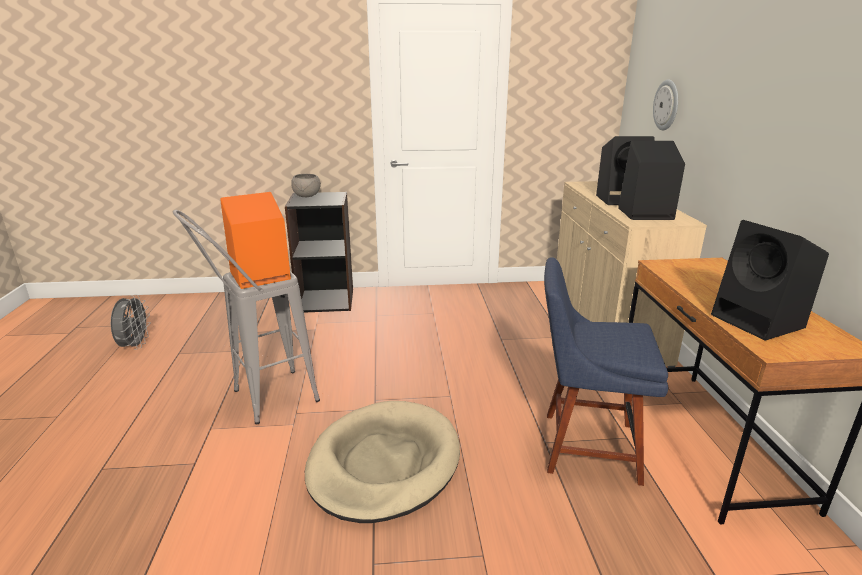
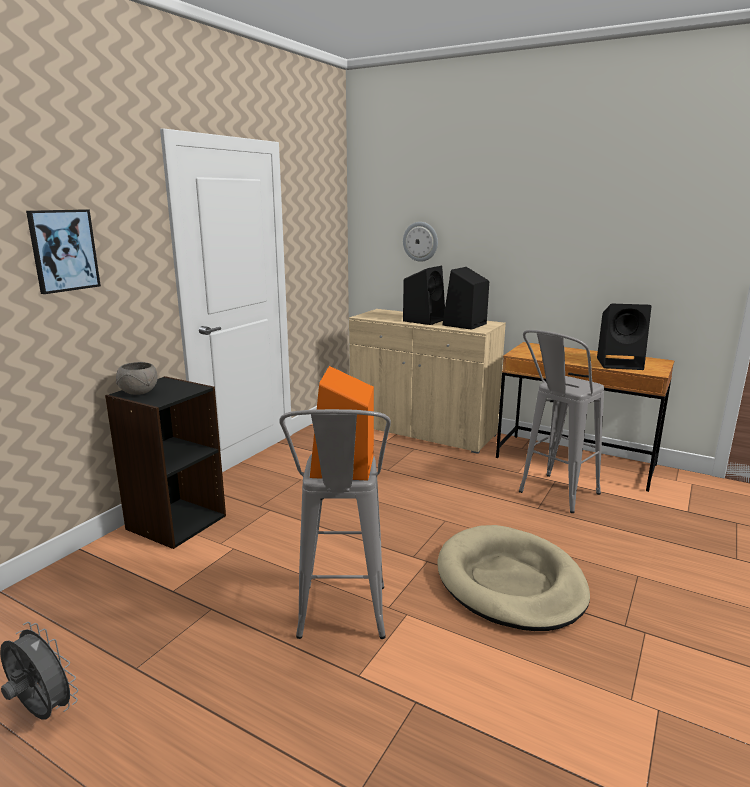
camera: 55 degrees left, 5 degrees down
blue chair [544,257,668,486] -> grey stool [519,330,604,513]
none -> picture [26,209,101,294]

